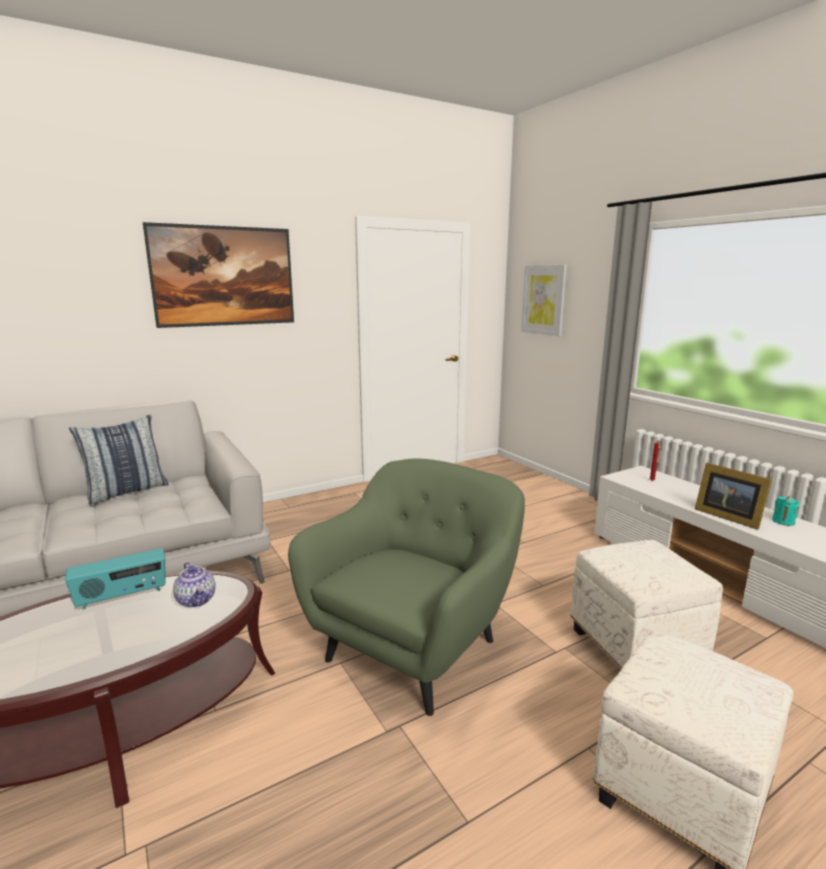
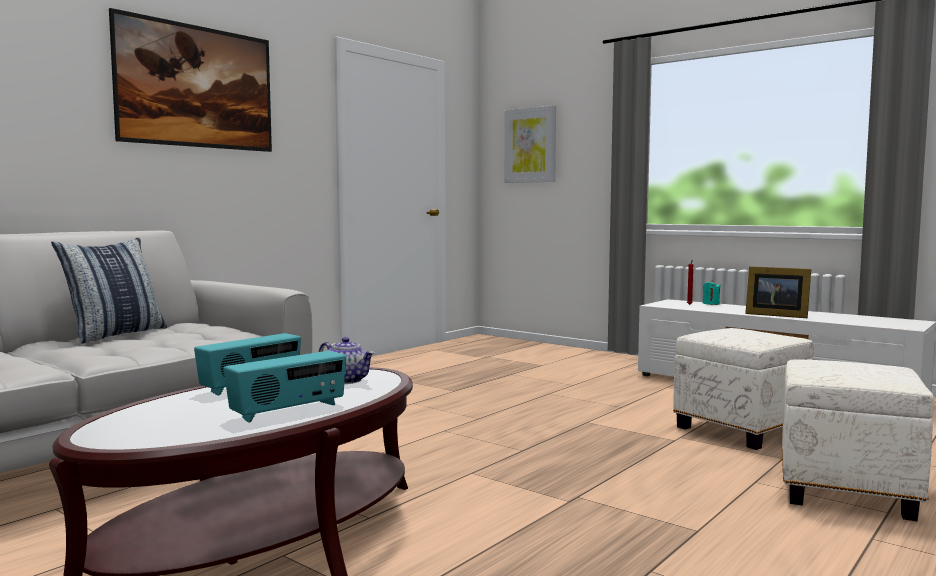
camera: 20 degrees left, 10 degrees down
green armchair [288,459,525,716] -> none
turquoise candle [772,496,800,526] -> turquoise candle moved to [703,280,721,305]
none -> radio [224,351,346,423]

